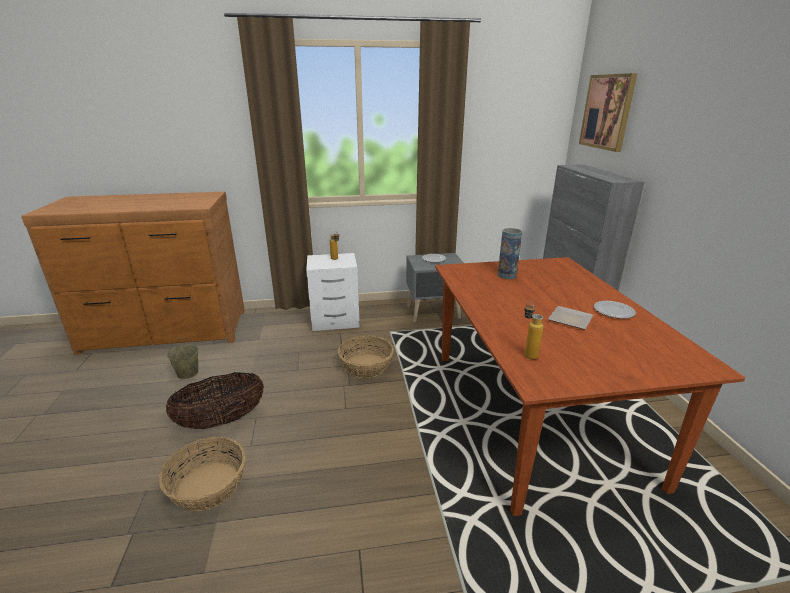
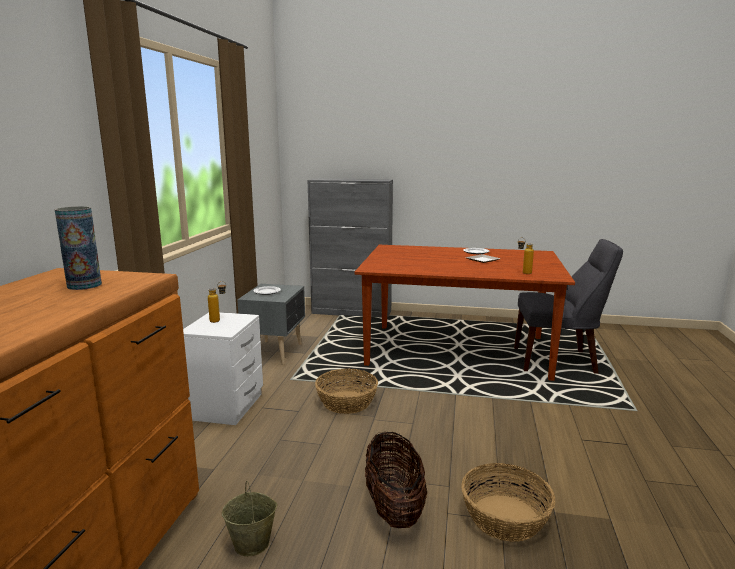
camera: 70 degrees left, 10 degrees down
vase [498,228,522,279] -> vase moved to [55,206,102,290]
picture [579,73,637,152] -> none
none -> grey chair [514,239,623,374]

